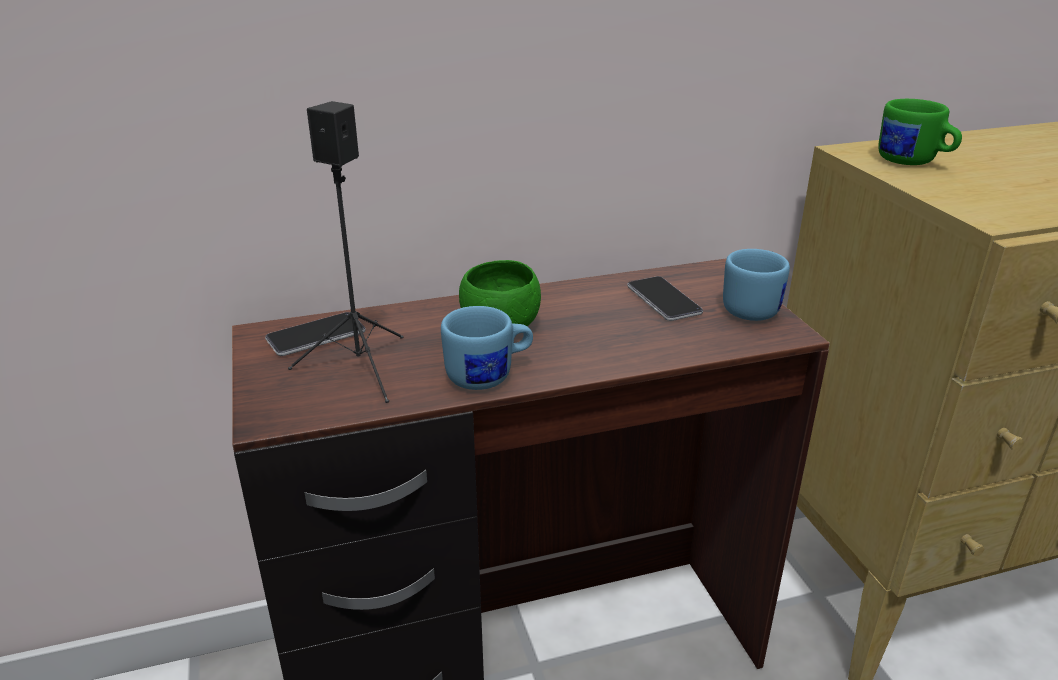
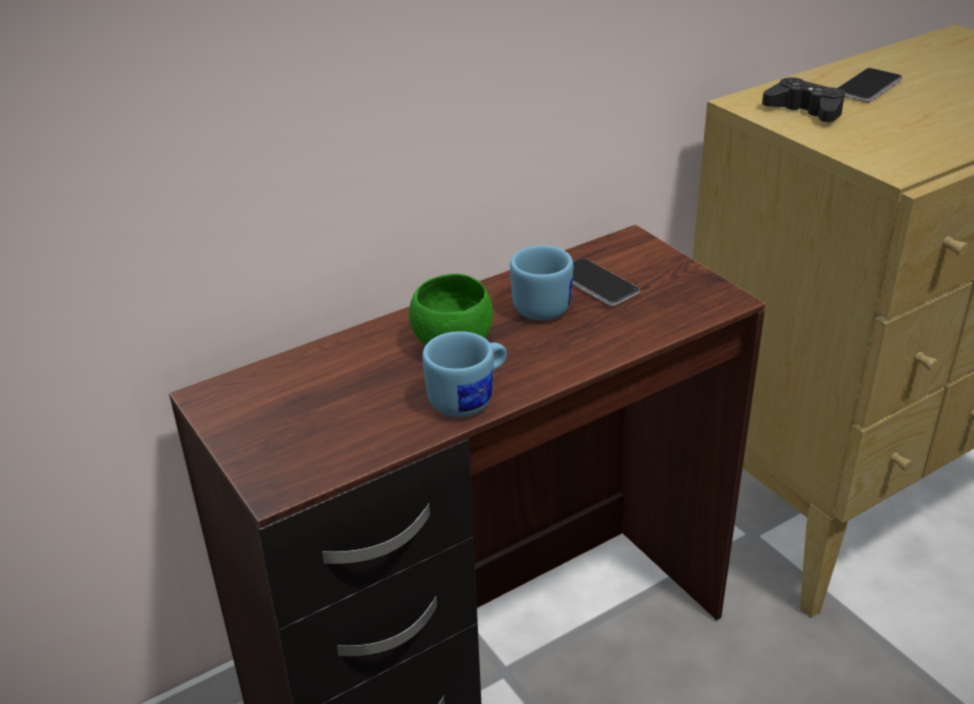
camera: 15 degrees left, 5 degrees up
phone [265,312,366,356] -> phone moved to [838,68,902,102]
black speaker [288,101,404,403] -> none
blue mug [723,249,790,321] -> blue mug moved to [510,245,573,320]
green mug [878,99,962,165] -> black game controller [762,77,845,122]

